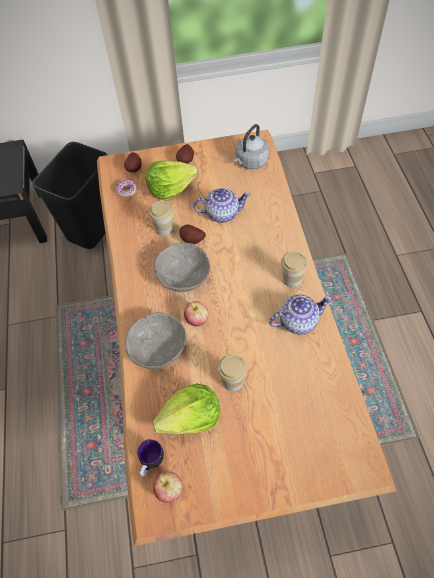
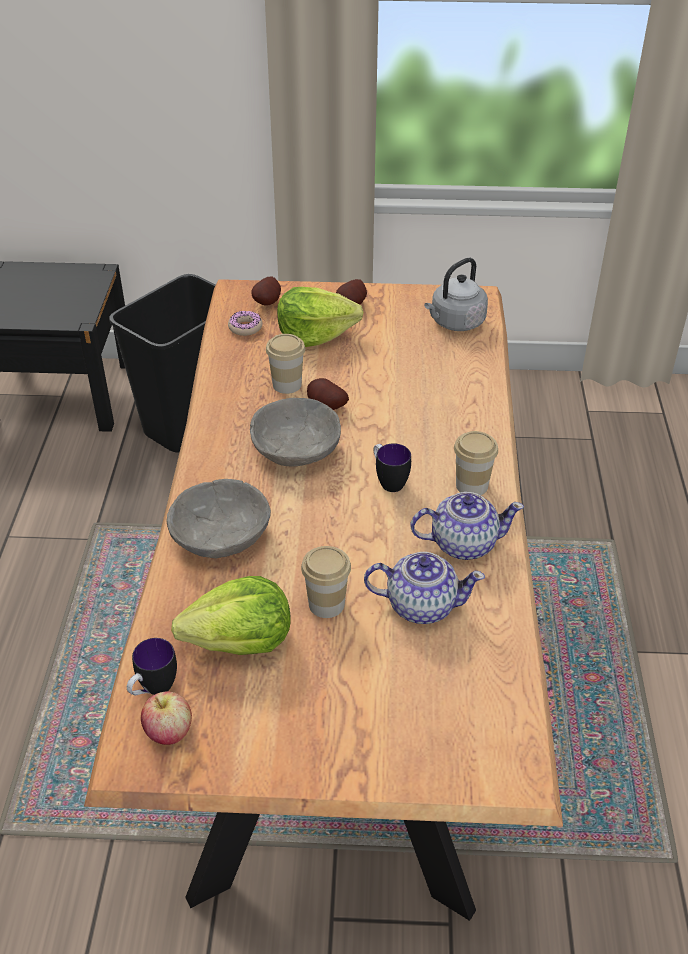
camera: 10 degrees right, 15 degrees down
apple [184,301,208,326] -> none
teapot [193,188,251,223] -> teapot moved to [364,552,485,624]
none -> mug [374,443,411,492]

